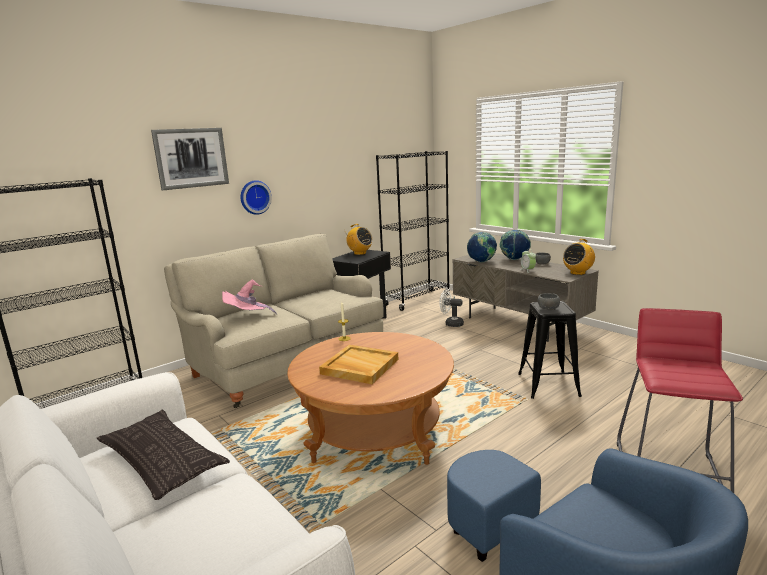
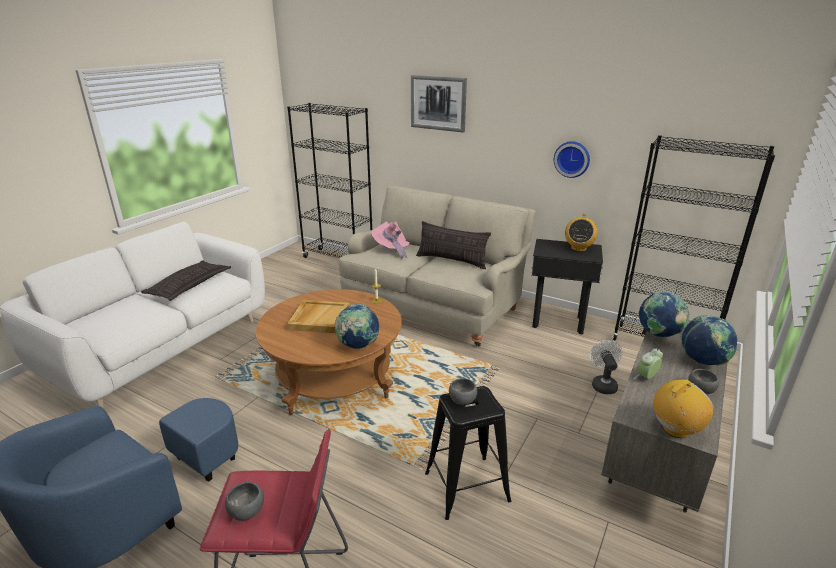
camera: 70 degrees right, 10 degrees up
wall clock [241,180,272,215] -> wall clock moved to [554,141,590,178]
radio [563,239,595,275] -> radio turned 120 degrees clockwise [653,379,714,438]
none -> grey bowl [225,482,264,521]
none -> globe [335,304,379,349]
none -> pillow [416,221,491,269]

